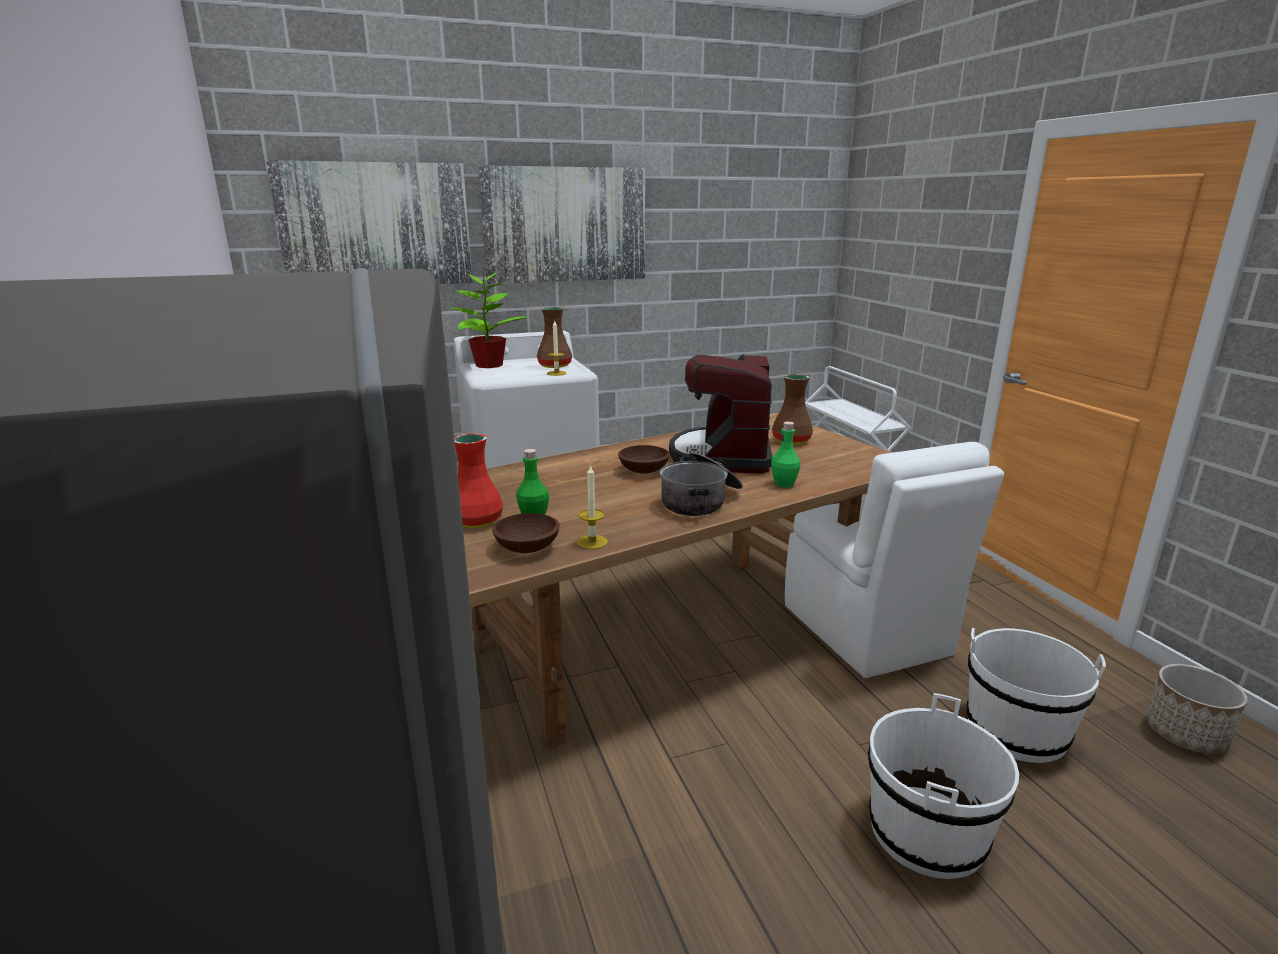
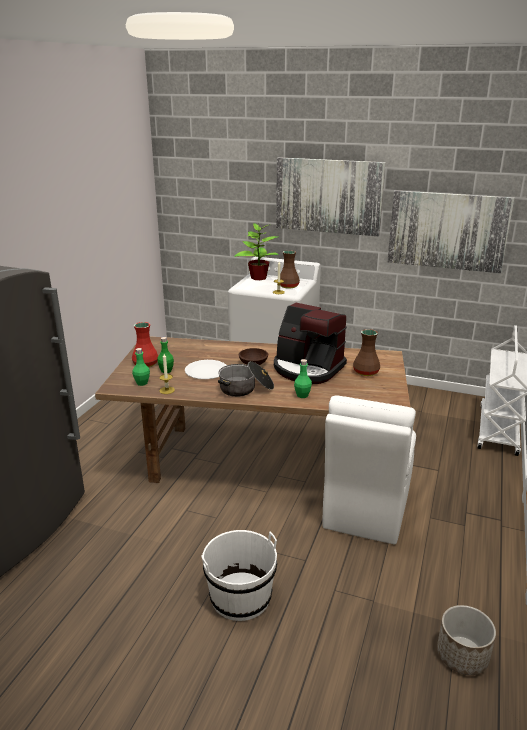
camera: 40 degrees right, 5 degrees up
picture [266,160,473,284] -> picture moved to [387,190,514,273]
brown bowl [492,513,560,553] -> green bottle [132,348,150,386]
coffee machine [669,354,772,474] -> coffee machine turned 105 degrees counterclockwise [274,303,347,384]
white bucket [967,628,1106,763] -> none
none -> white plate [185,360,227,379]

